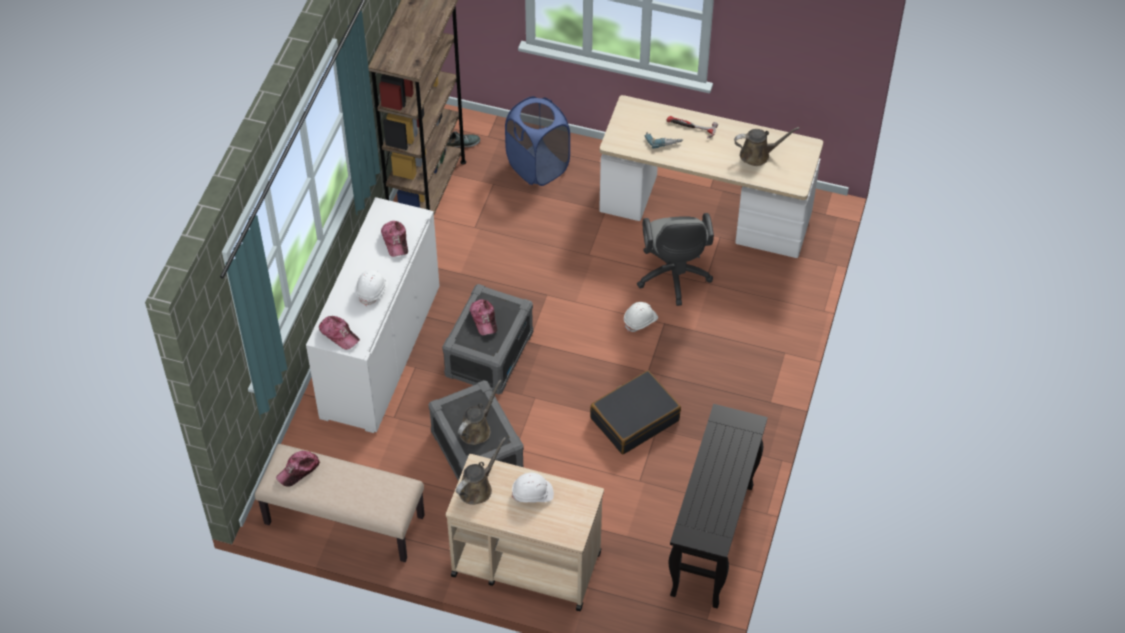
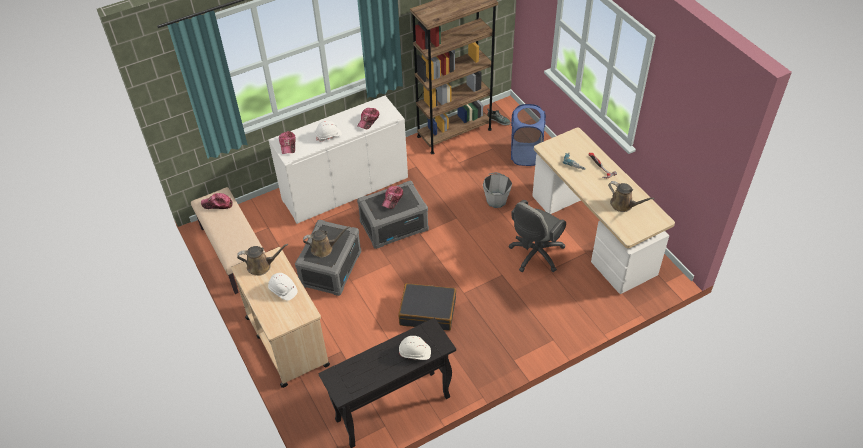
camera: 45 degrees right, 5 degrees down
white hard hat [624,302,658,332] -> white hard hat moved to [399,336,431,360]
none -> grey bucket [483,172,512,208]

